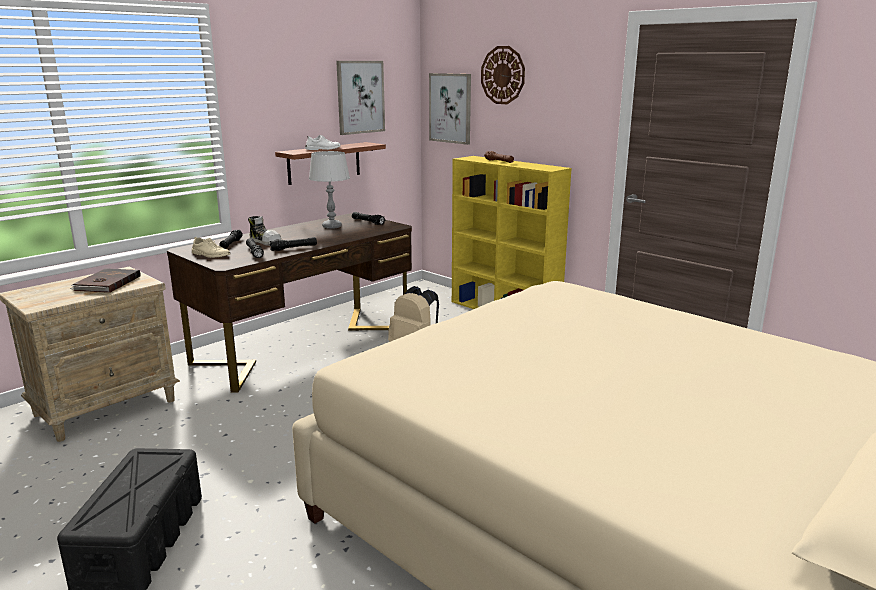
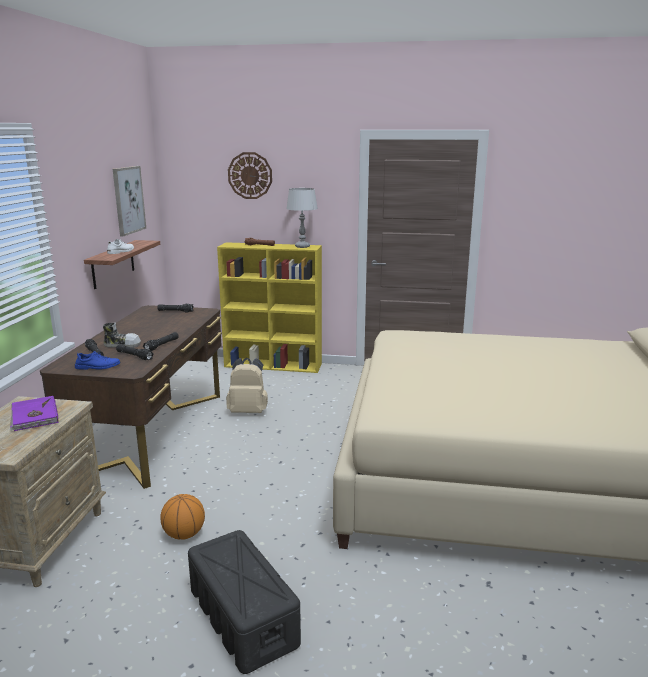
camera: 35 degrees left, 0 degrees up
brown book [70,268,141,293] -> purple book [10,396,58,431]
beige shoe [192,237,231,258] -> blue shoe [75,351,121,370]
grey table lamp [309,151,350,229] -> grey table lamp moved to [286,188,318,248]
picture [429,73,471,145] -> none
none -> basketball [160,494,205,540]

